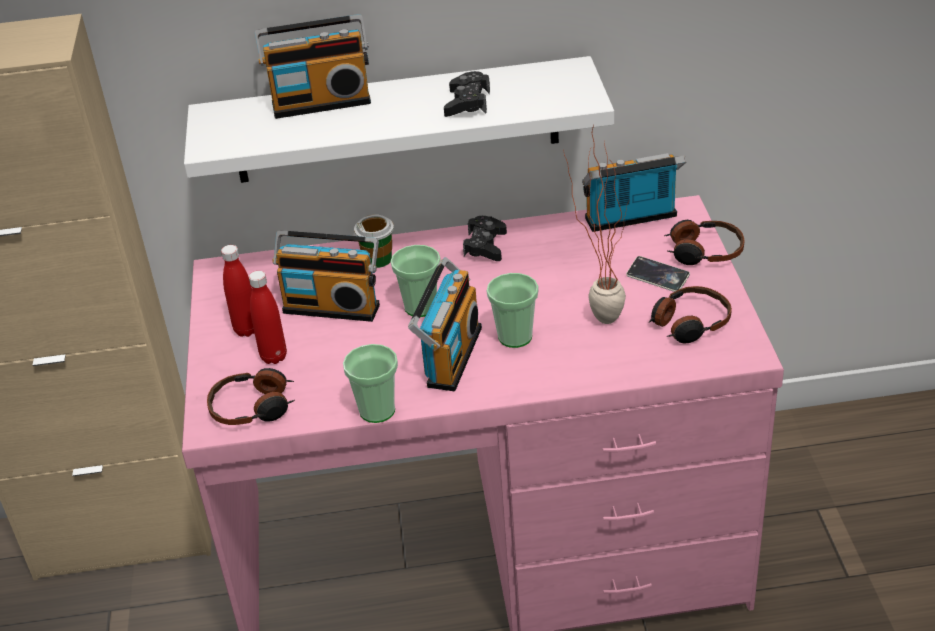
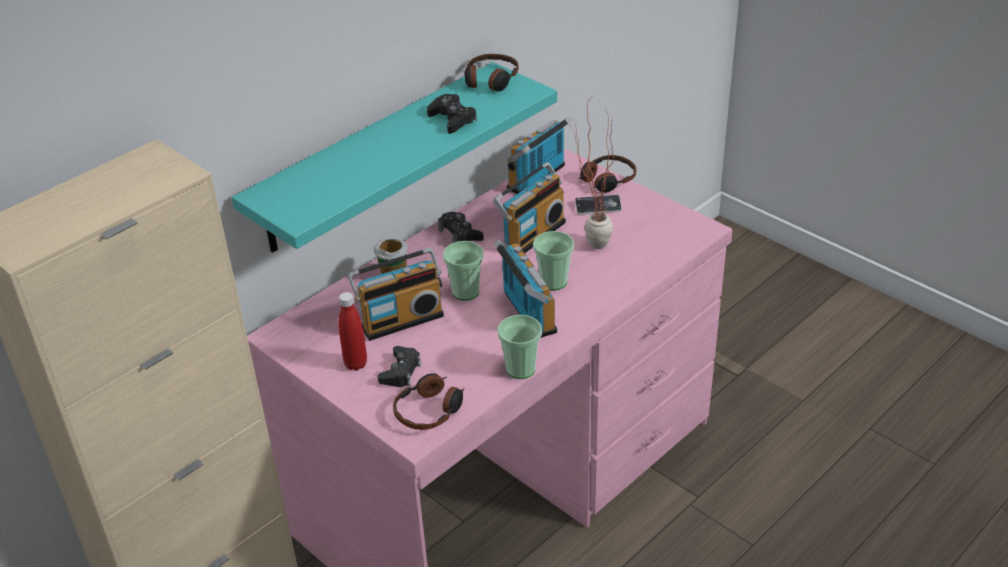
camera: 40 degrees left, 0 degrees up
white shelf [184,56,614,183] -> turquoise shelf [232,62,557,253]
red bottle [249,271,287,364] -> black game controller [378,346,422,387]
radio [255,14,371,119] -> radio moved to [493,162,566,253]
headphones [649,286,732,343] -> headphones moved to [465,54,518,91]

